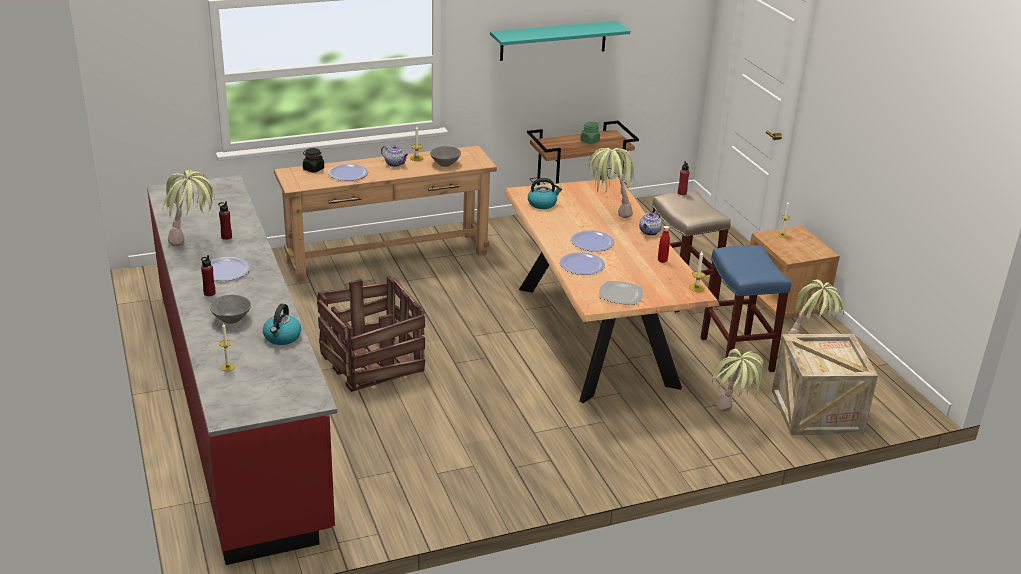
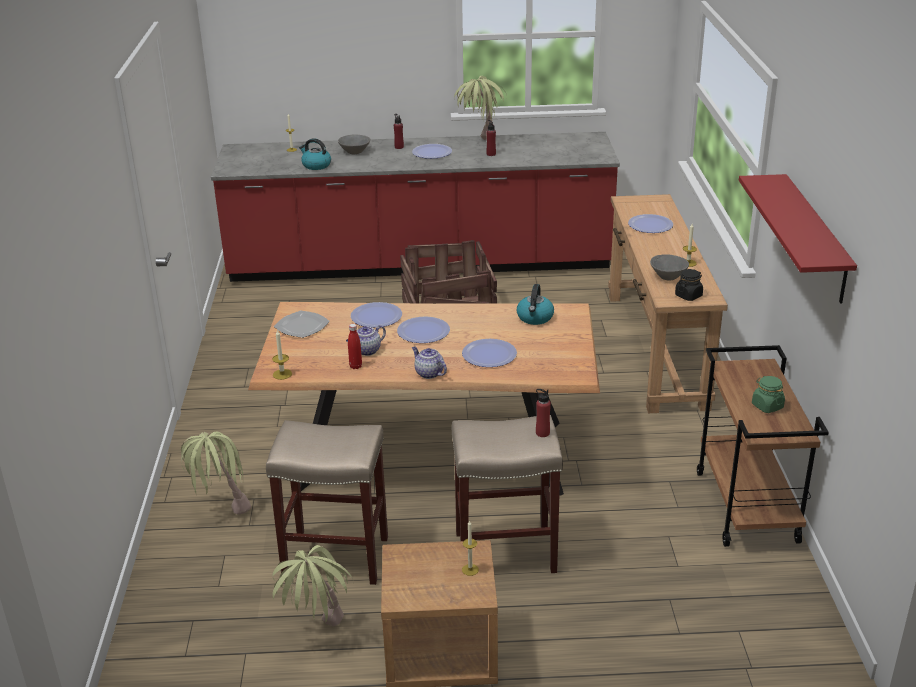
camera: 110 degrees right, 0 degrees up
black jar [303,148,324,173] -> black jar moved to [675,269,703,301]
teapot [381,146,408,167] -> teapot moved to [346,325,386,356]
turquoise shelf [490,21,630,61] -> red shelf [739,174,857,303]
potted plant [588,148,634,218] -> plate [462,339,517,367]
blue stool [700,245,791,372] -> beige stool [266,420,388,585]
crate [772,334,878,435] -> none

